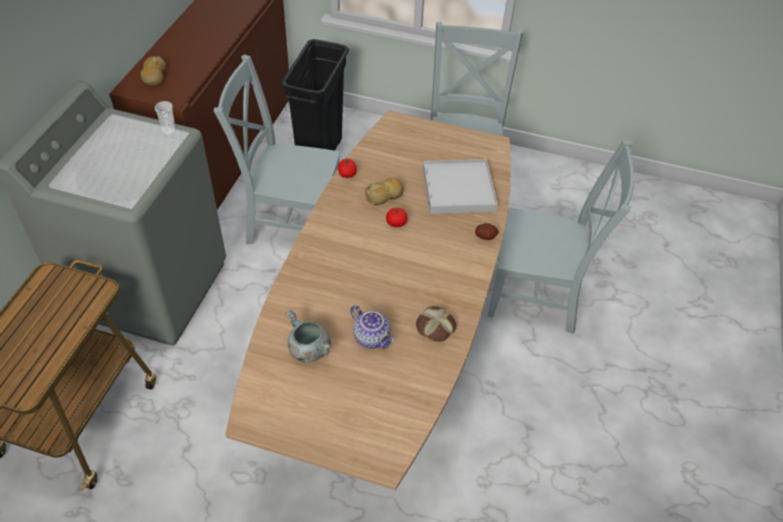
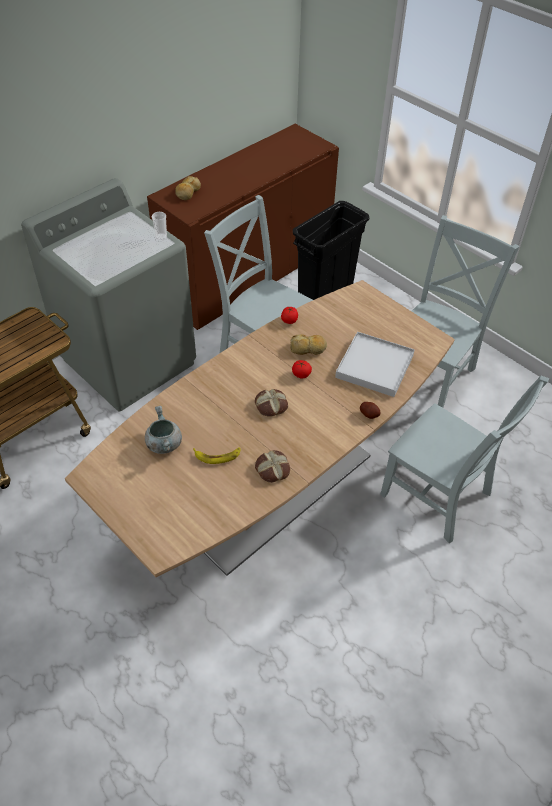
camera: 30 degrees right, 0 degrees up
teapot [350,305,394,349] -> banana [193,447,241,464]
none -> bread [255,389,288,417]

